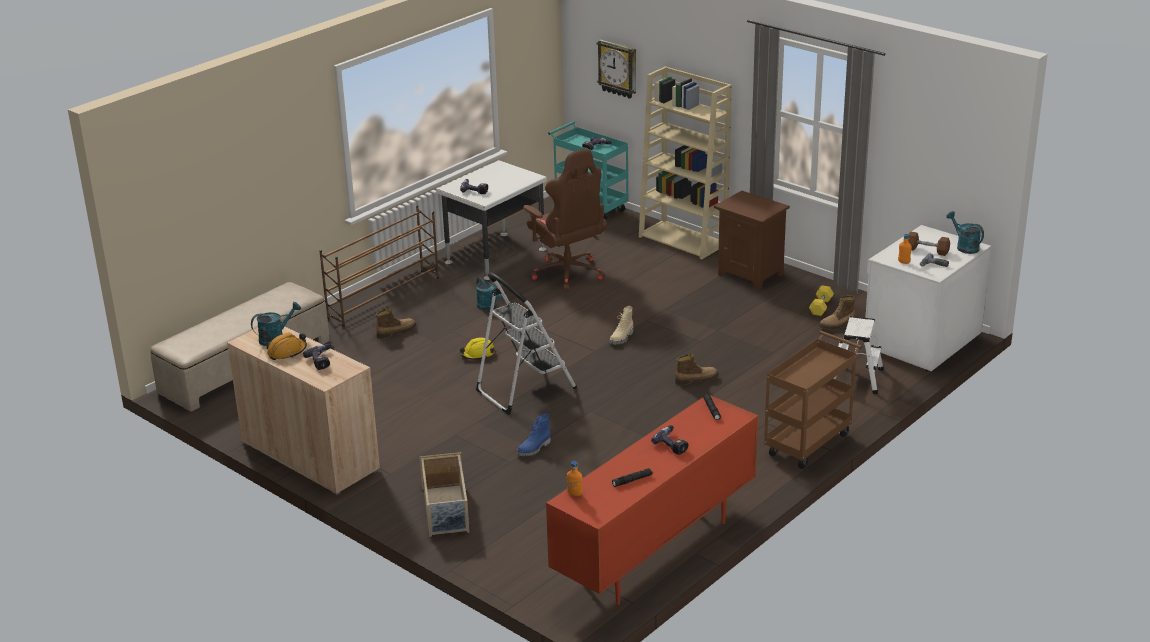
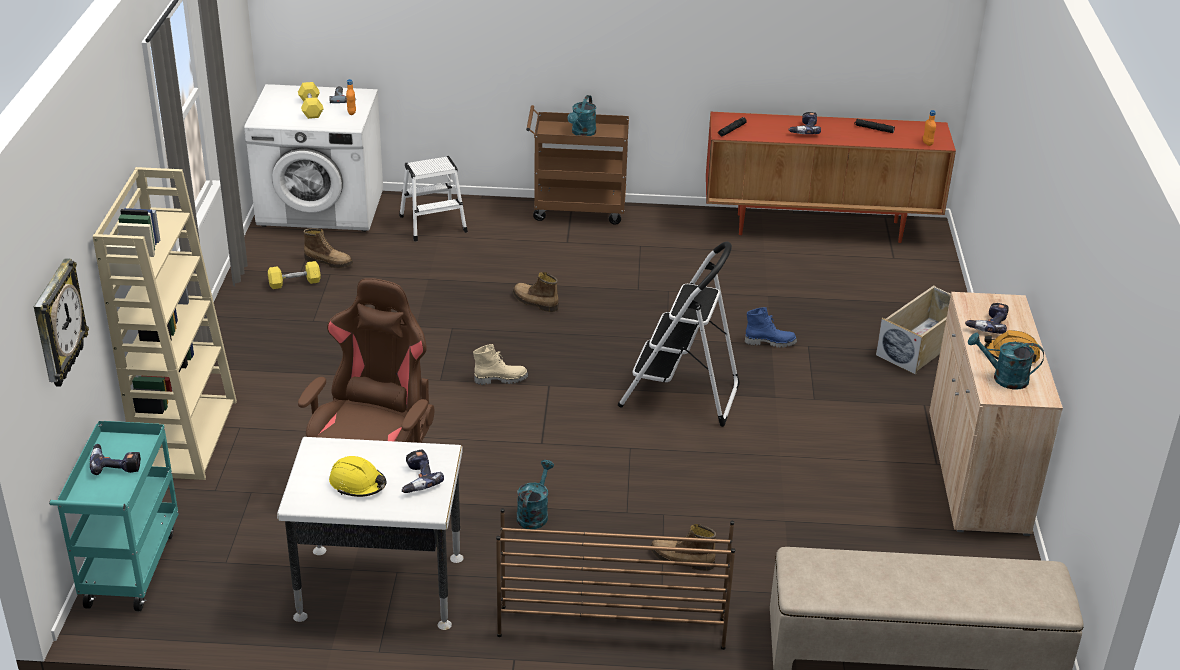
camera: 130 degrees left, 5 degrees up
yellow hard hat [459,338,495,360] -> yellow hard hat moved to [329,456,387,497]
brown nightstand [714,191,790,290] -> none
brown dumbbell [908,232,950,256] -> yellow dumbbell [298,82,323,119]
turquoise watering can [946,211,984,254] -> turquoise watering can moved to [568,95,596,136]

